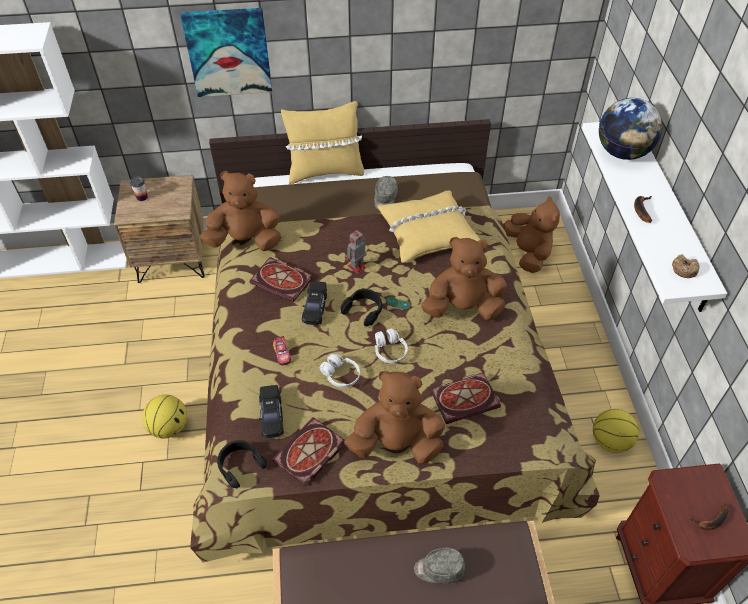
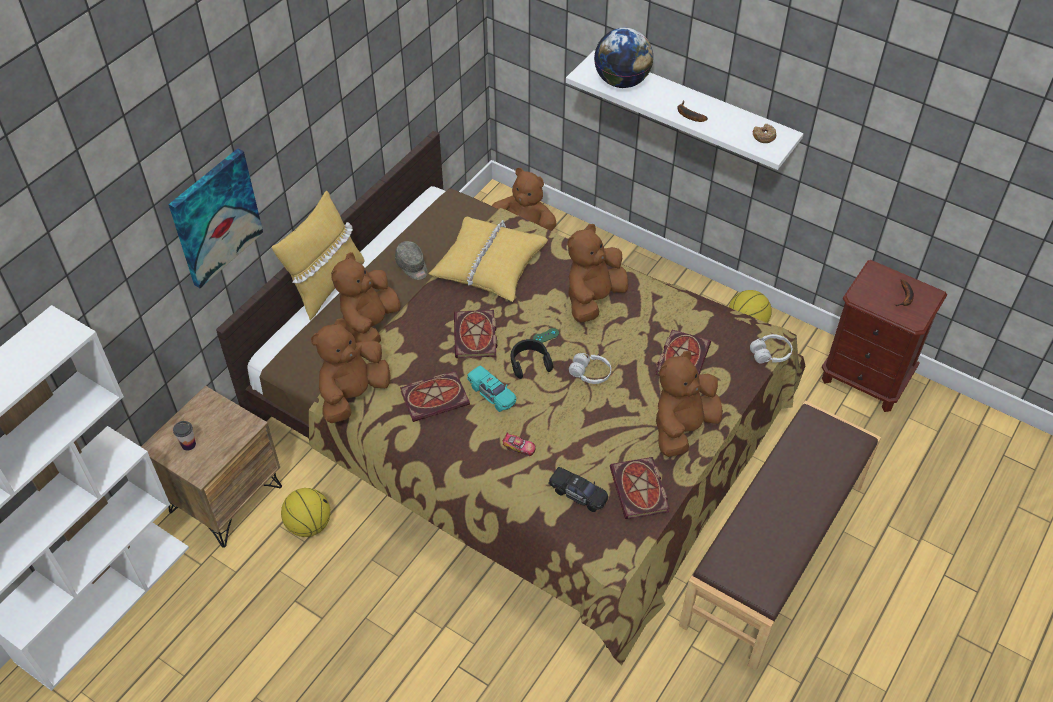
camera: 50 degrees left, 0 degrees up
basketball [142,395,187,438] -> basketball moved to [281,488,331,537]
black headphones [217,440,267,489] -> none
black toy car [302,281,327,325] -> turquoise toy car [467,366,516,412]
white headphones [320,354,360,388] -> white headphones moved to [750,334,792,363]
toy robot [345,229,366,274] -> book [454,310,497,358]
grey cap [414,548,465,583] -> none
none -> brown plush toy [331,252,401,343]

